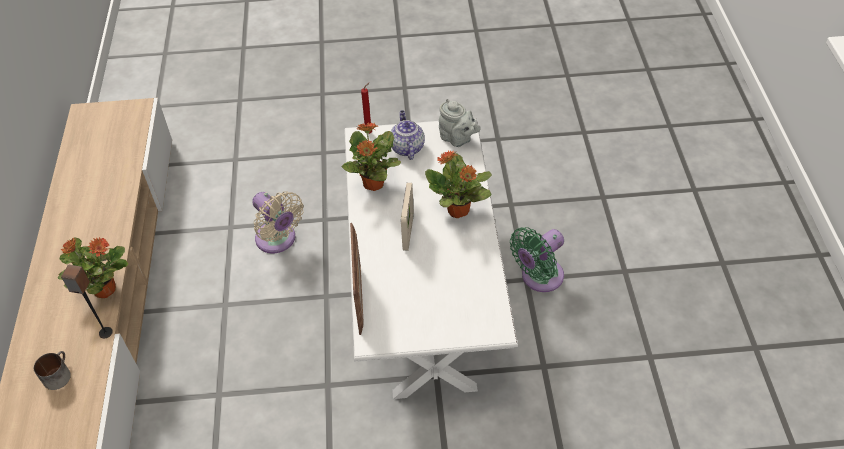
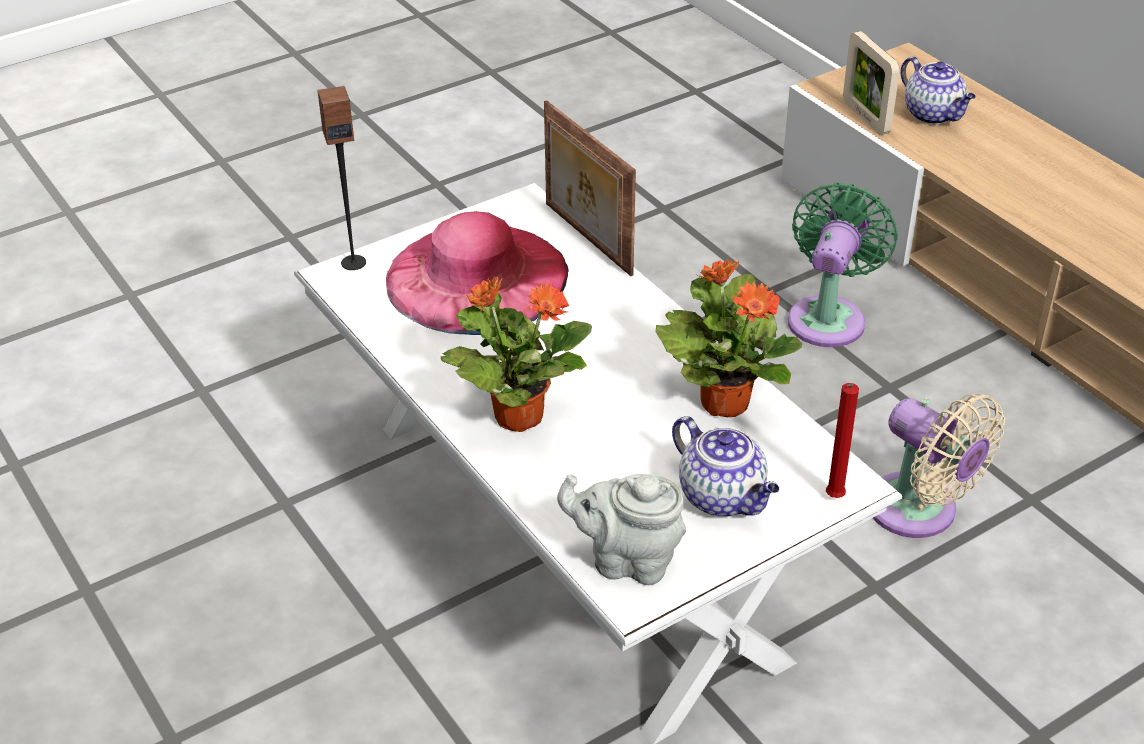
camera: 150 degrees right, 10 degrees down
mug [34,351,71,390] -> teapot [901,56,976,124]
potted plant [58,237,129,298] -> none
speaker [61,264,113,338] -> speaker moved to [318,86,366,270]
beige fan [252,191,304,253] -> beige fan turned 150 degrees counterclockwise [873,393,1005,538]
picture frame [401,183,414,251] -> picture frame moved to [843,31,900,135]
green fan [510,227,564,292] -> green fan moved to [788,183,898,347]
none -> pink hat [386,211,569,335]

